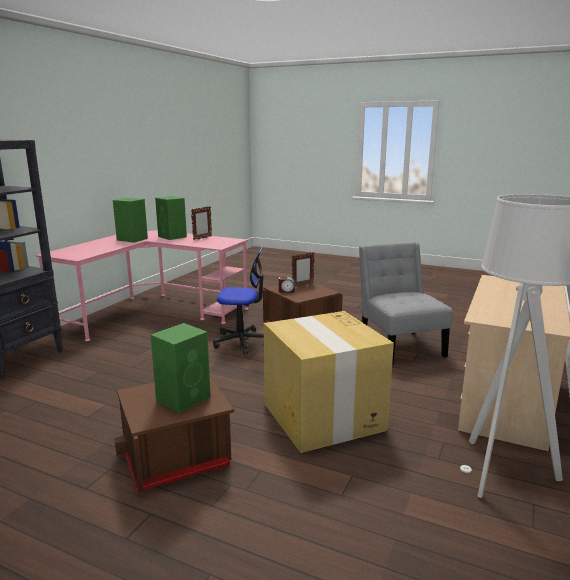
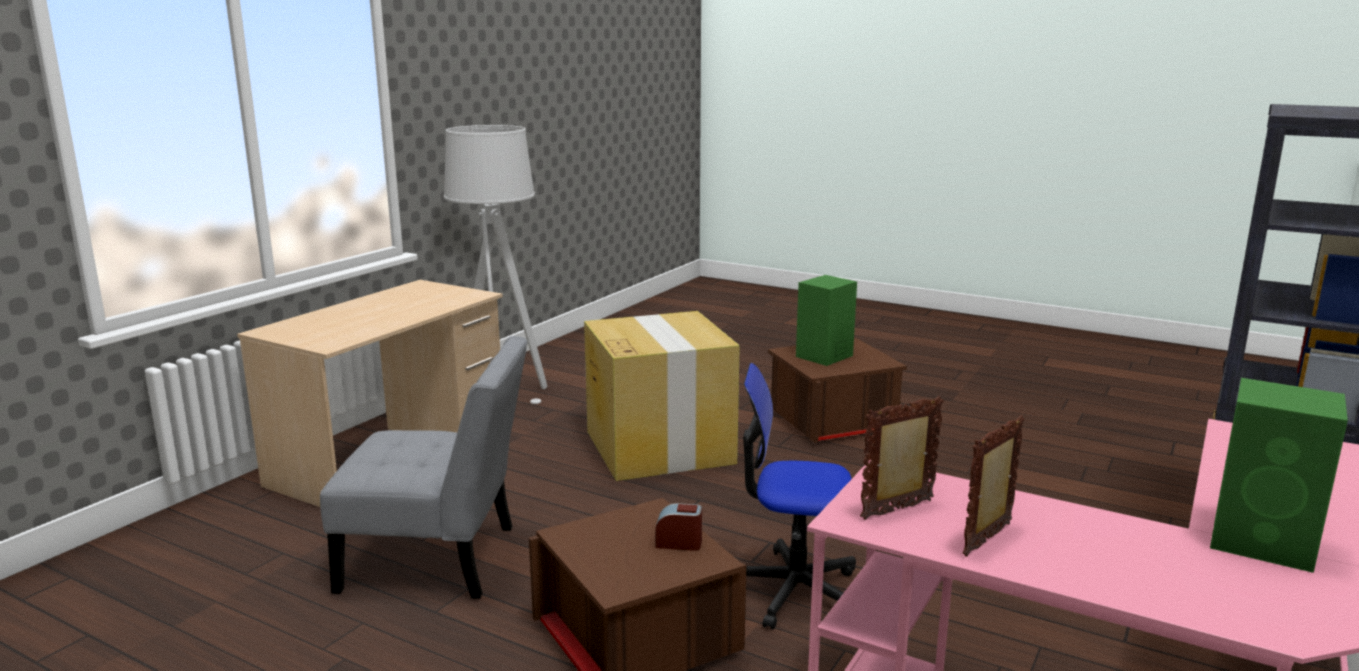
camera: 175 degrees left, 0 degrees up
green speaker [155,196,187,240] -> none
picture frame [292,252,315,286] -> picture frame moved to [860,396,944,520]
grey chair [359,242,453,365] -> grey chair turned 75 degrees counterclockwise [320,336,528,599]

